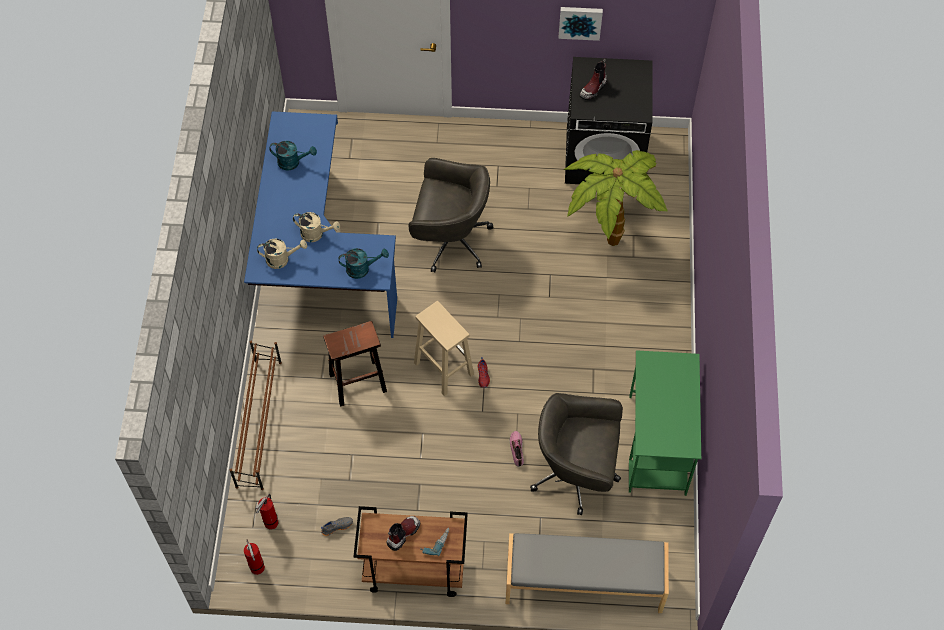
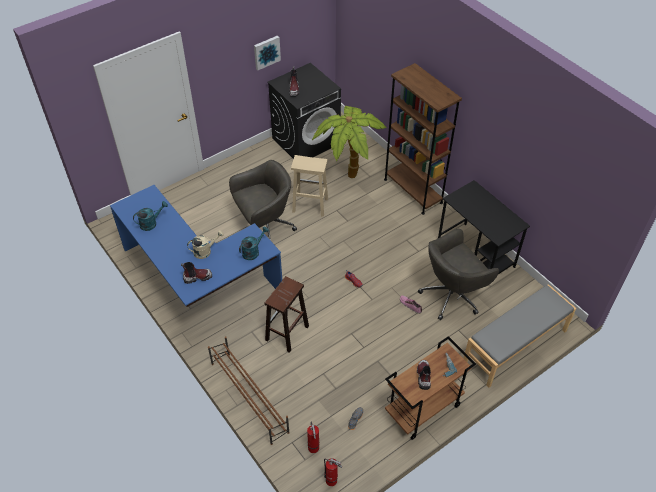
camera: 40 degrees left, 10 degrees down
beige watering can [257,239,307,269] -> boot [181,262,212,284]
beige stool [414,301,474,396] -> beige stool moved to [291,155,328,217]
green desk [629,350,701,496] -> black desk [438,180,530,274]
none -> brown bookcase [384,63,462,215]

